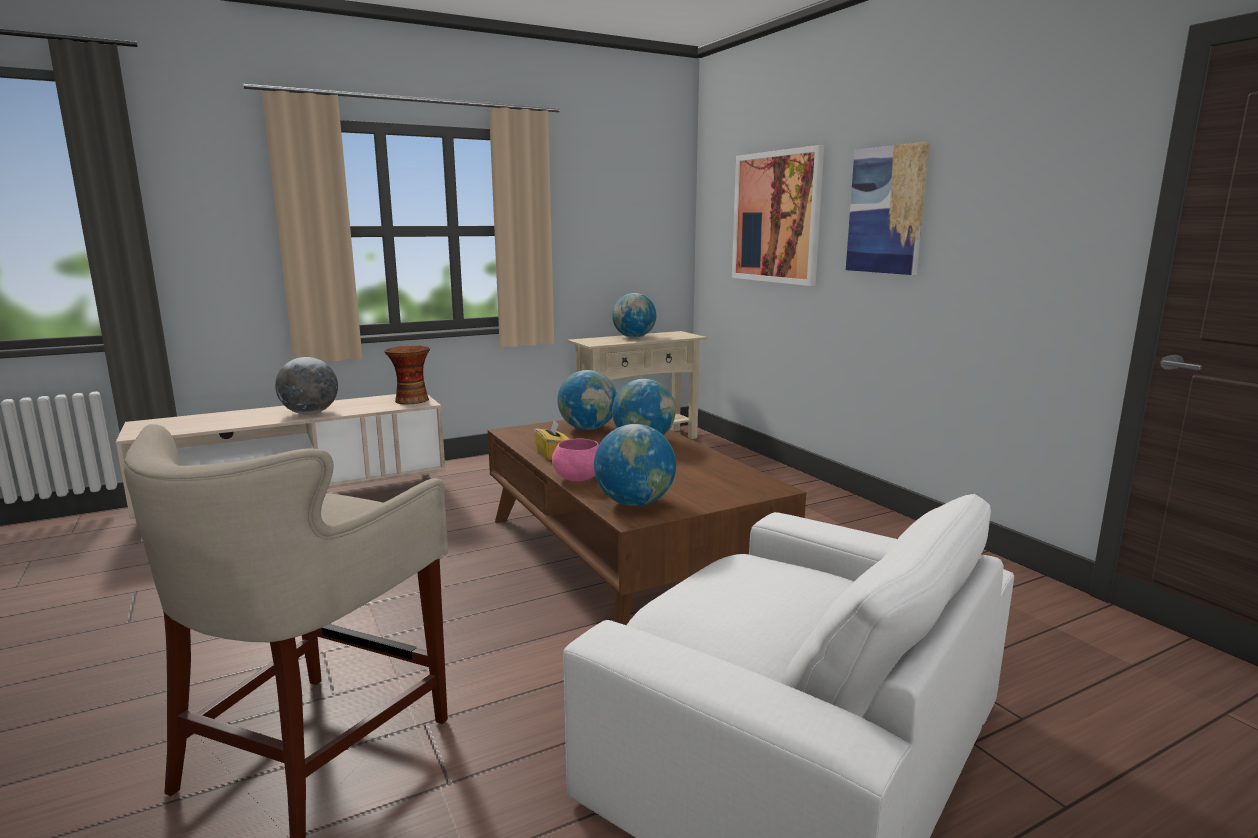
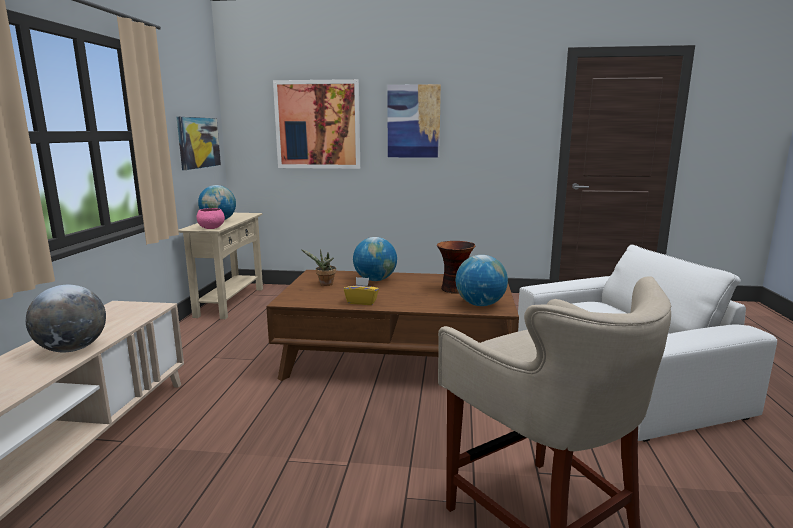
camera: 55 degrees left, 0 degrees up
vase [384,346,430,404] -> vase moved to [437,241,475,294]
pink bowl [552,438,599,481] -> pink bowl moved to [196,208,225,229]
globe [557,370,617,430] -> potted plant [301,249,336,286]
none -> picture [177,117,221,170]

